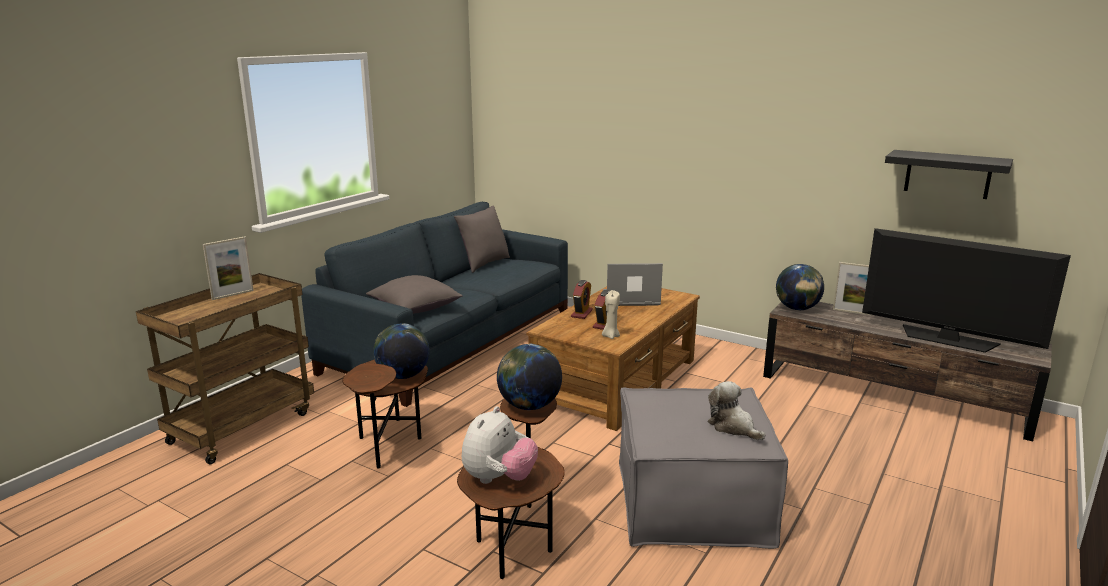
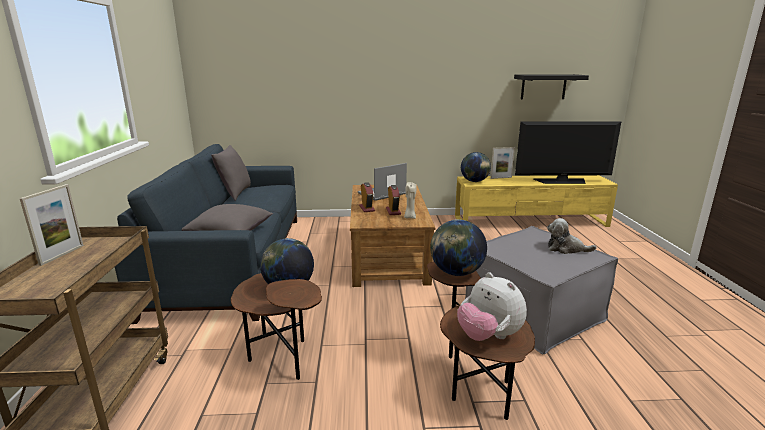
camera: 35 degrees left, 0 degrees up
plush toy [462,406,538,484] -> plush toy turned 150 degrees clockwise [457,272,527,341]
brown tv stand [763,302,1052,442] -> yellow tv stand [455,175,618,227]

